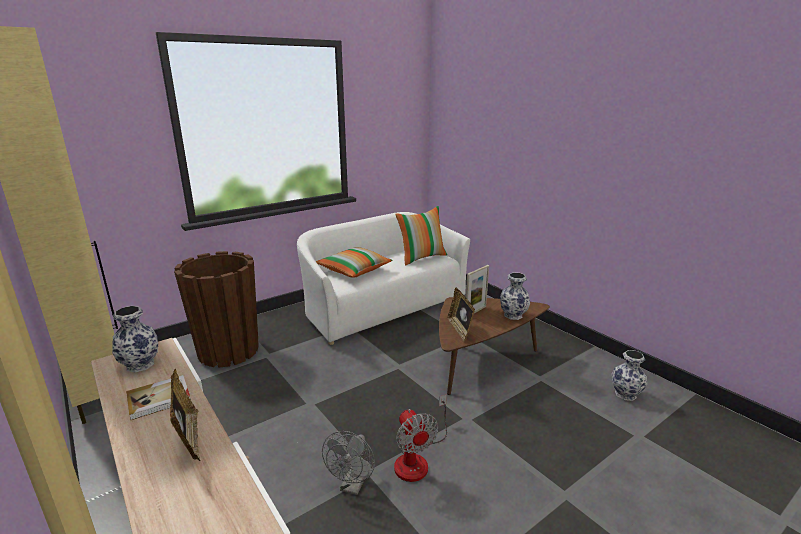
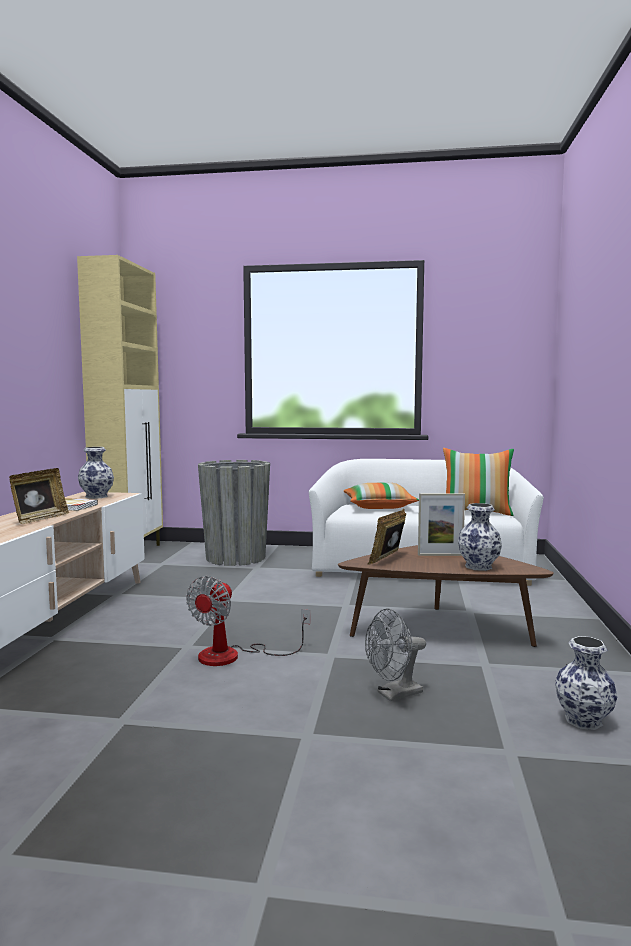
camera: 45 degrees right, 15 degrees down
brown planter [174,251,259,368] -> grey planter [198,460,270,566]
grey fan [322,431,375,495] -> grey fan moved to [365,609,426,701]

